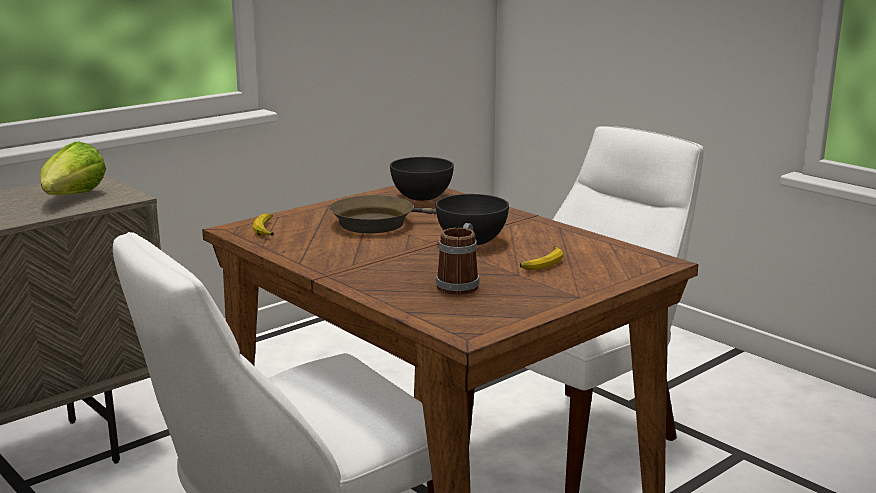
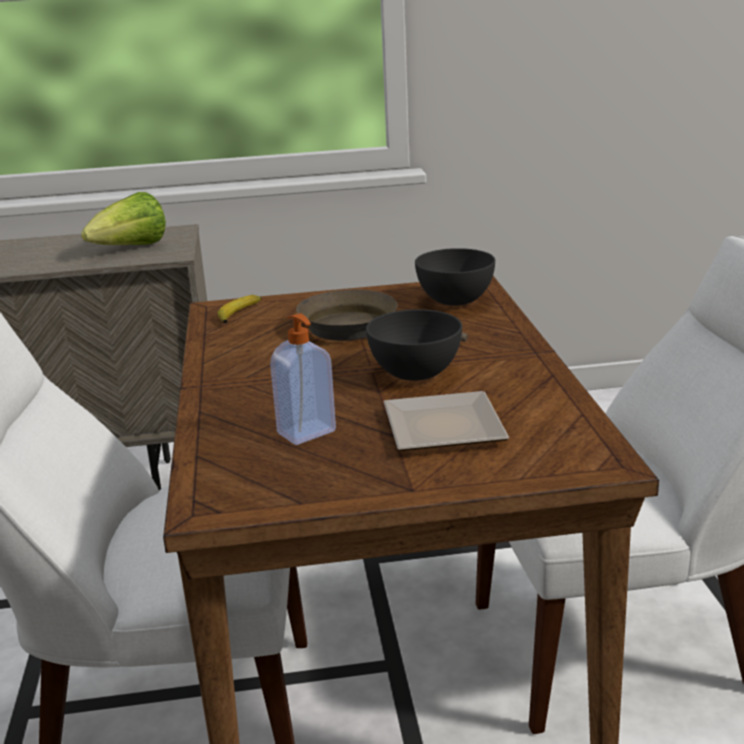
camera: 35 degrees right, 5 degrees up
mug [436,223,479,295] -> soap dispenser [270,313,336,445]
banana [520,246,563,270] -> plate [383,391,509,451]

